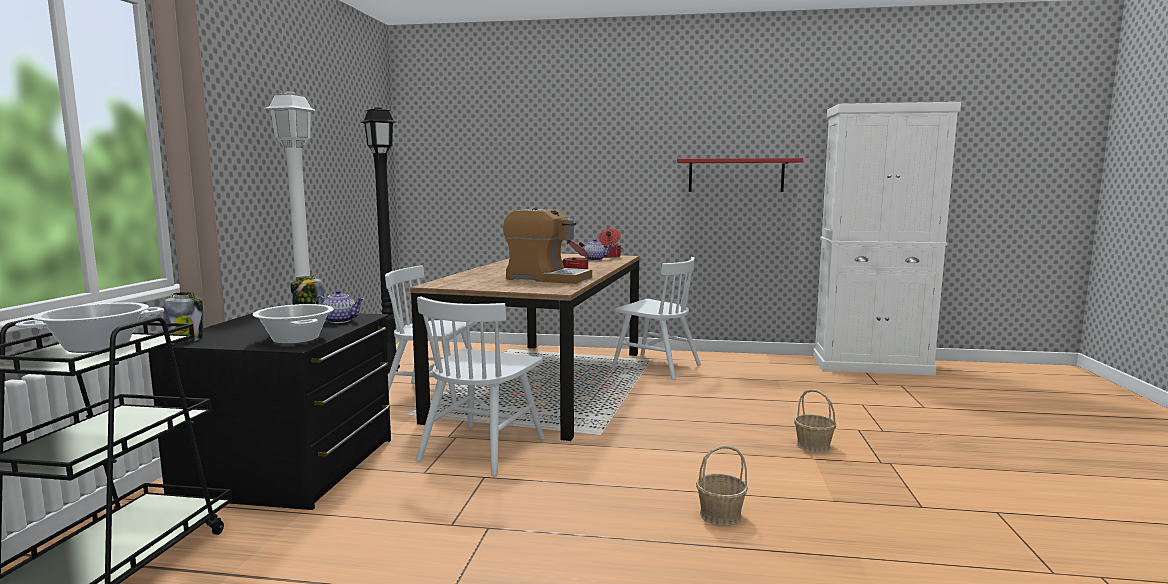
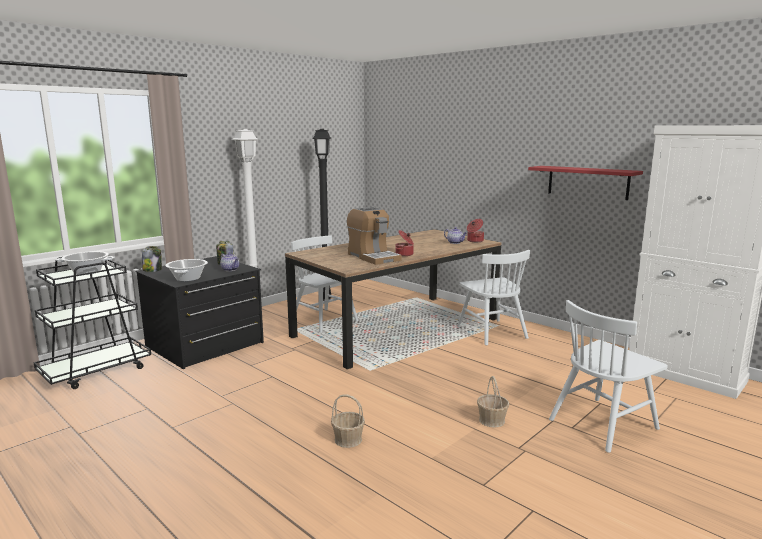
camera: 35 degrees right, 5 degrees up
white chair [416,296,545,476] -> white chair moved to [549,300,668,453]

